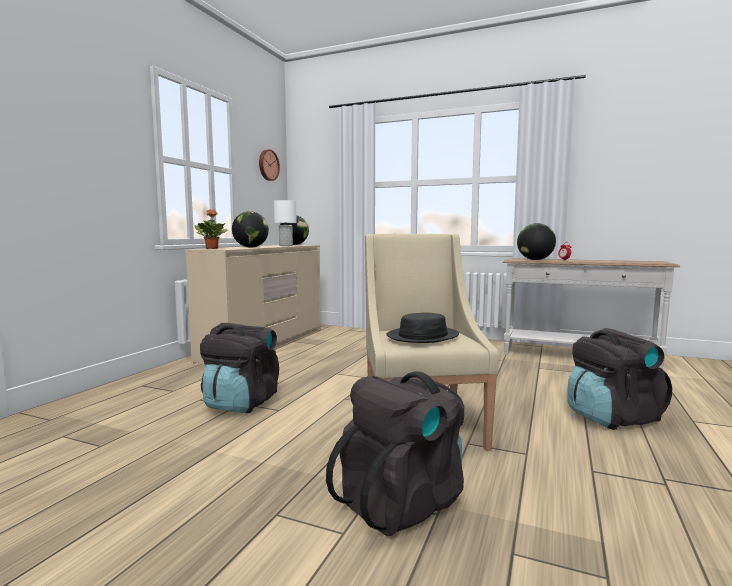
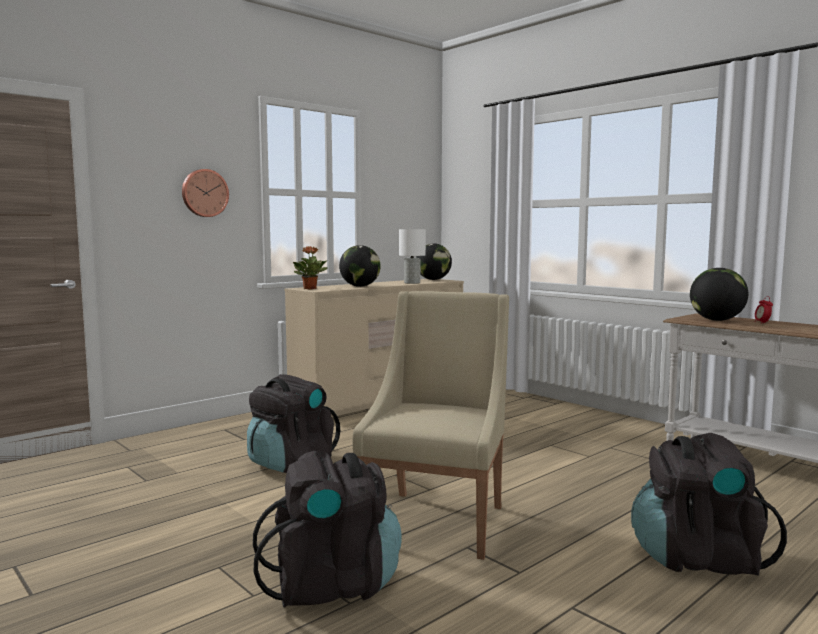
camera: 25 degrees right, 0 degrees up
wall clock [259,149,280,181] -> wall clock moved to [182,169,229,217]
black hat [386,312,459,343] -> none

